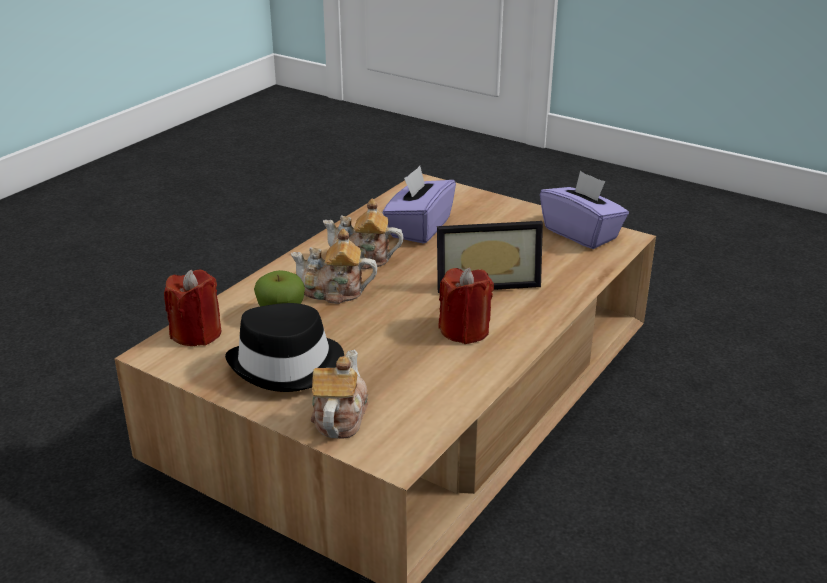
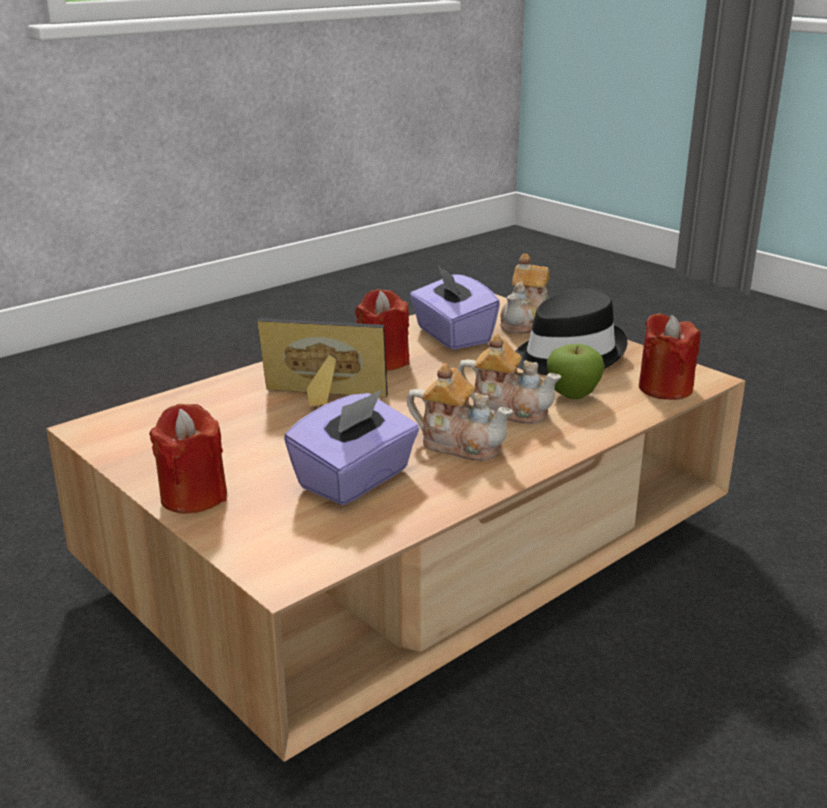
camera: 165 degrees left, 5 degrees down
purple tissue box [540,171,629,249] -> purple tissue box moved to [410,266,500,350]
none -> red candle [149,404,227,514]

